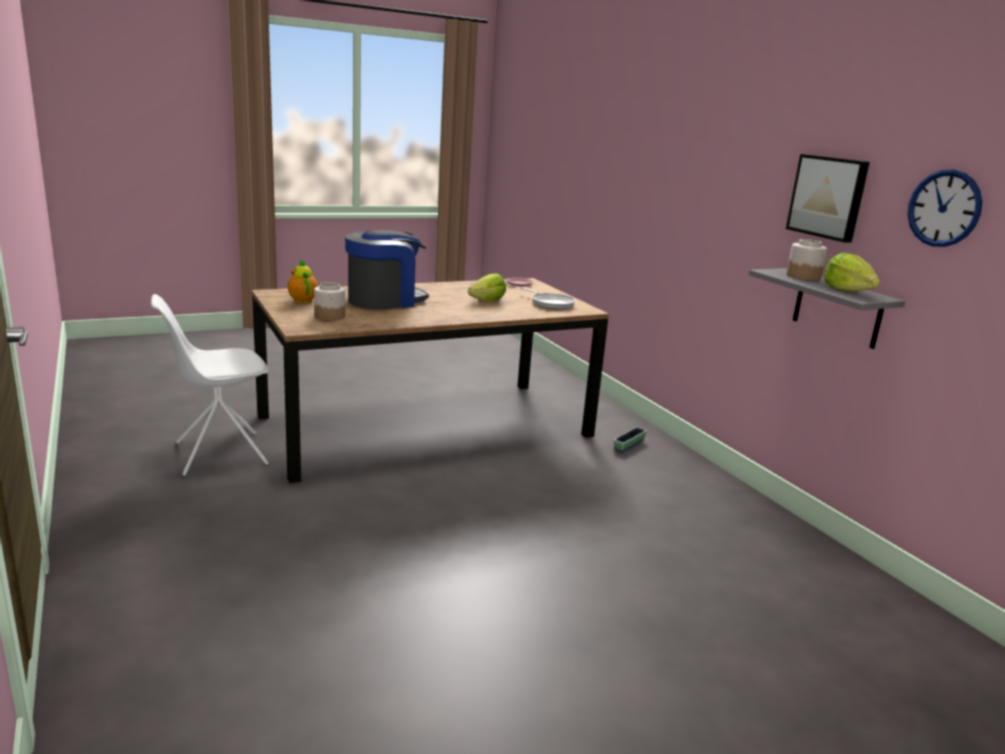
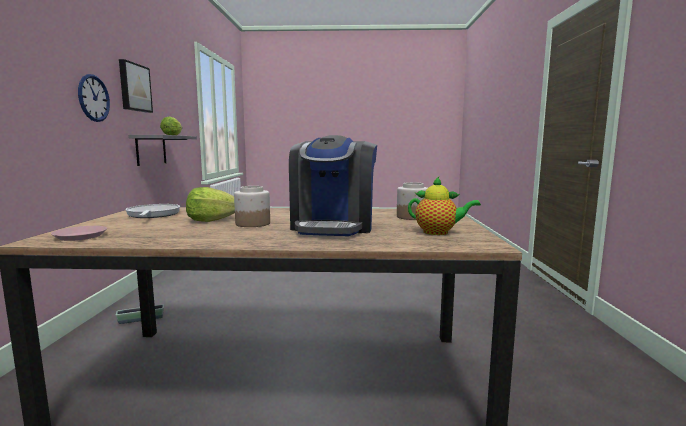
camera: 150 degrees left, 10 degrees down
white chair [151,294,269,476] -> none
teapot [287,259,318,303] -> teapot turned 75 degrees counterclockwise [408,177,481,235]
coffee machine [345,230,429,310] -> coffee machine turned 75 degrees counterclockwise [289,135,377,236]
jar [786,239,827,281] -> jar moved to [234,186,270,227]
wall clock [907,169,982,247] -> wall clock moved to [78,74,110,122]

